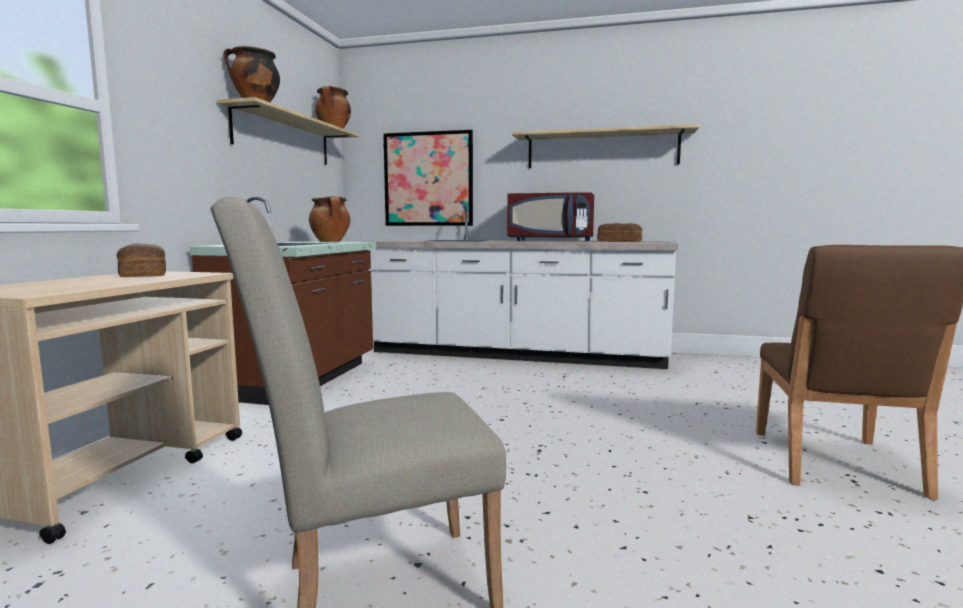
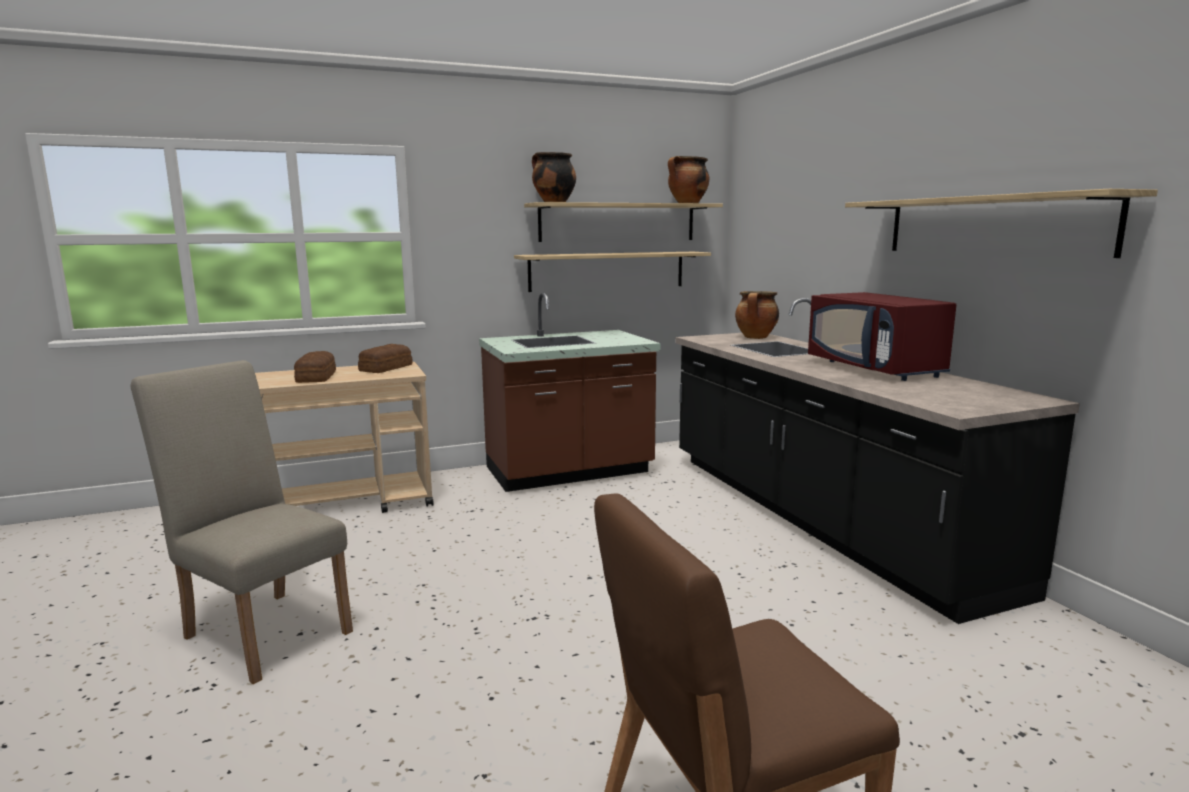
camera: 55 degrees right, 5 degrees up
cooking pot [309,196,350,242] -> cooking pot moved to [735,291,779,339]
white counter [362,204,678,369] -> black counter [675,298,1080,624]
picture [383,130,473,226] -> none
bread [597,223,642,242] -> bread moved to [294,351,336,383]
none -> shelf [514,252,711,292]

